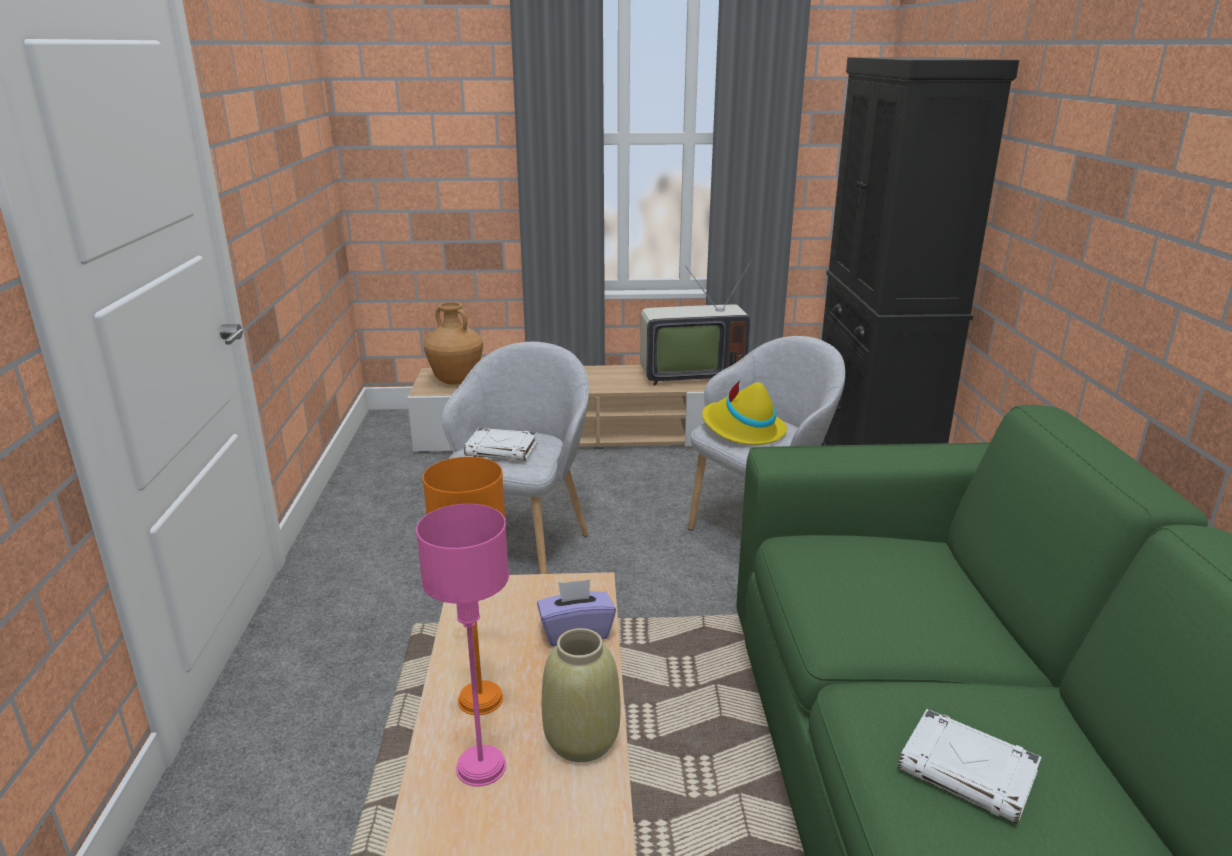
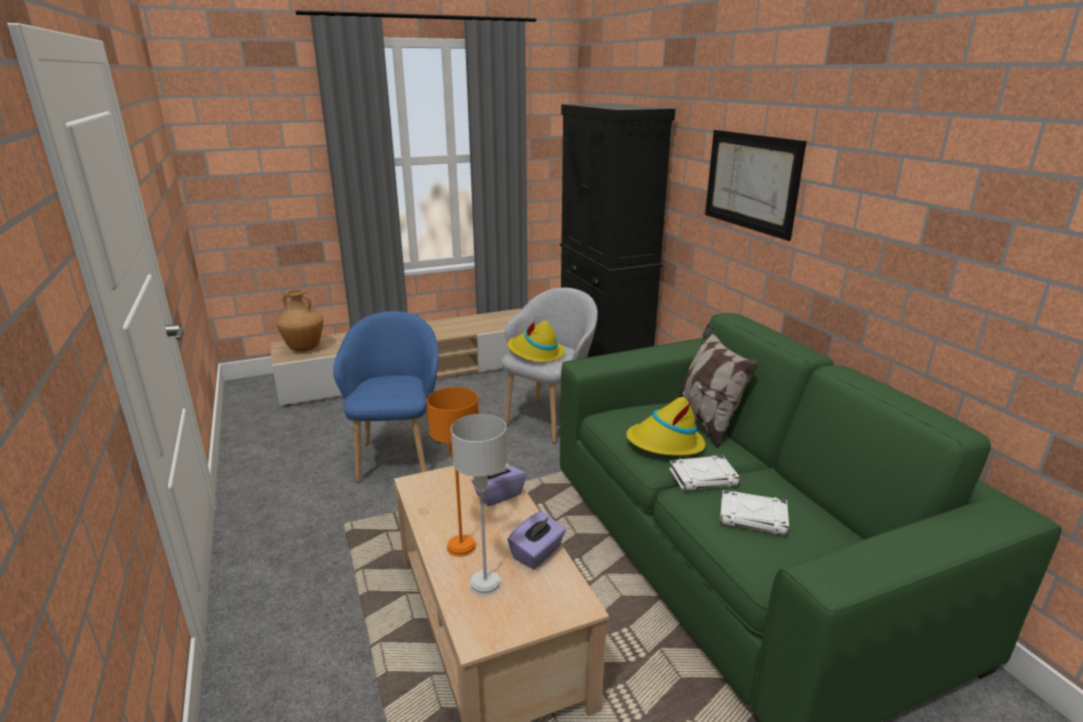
camera: 20 degrees left, 0 degrees up
pink table lamp [416,504,509,786] -> grey table lamp [451,414,507,596]
grey armchair [442,342,589,574] -> blue armchair [333,311,440,483]
white book [464,428,538,460] -> white book moved to [669,455,740,491]
beige vase [542,628,621,762] -> purple tissue box [508,511,566,569]
television [640,259,752,386] -> none
none -> yellow hat [626,397,705,456]
none -> pillow [677,324,759,448]
none -> picture [705,130,807,241]

